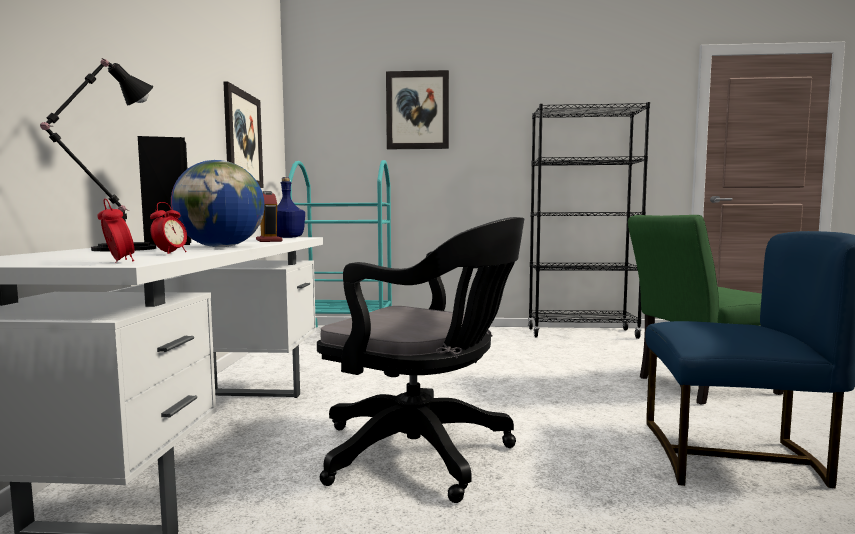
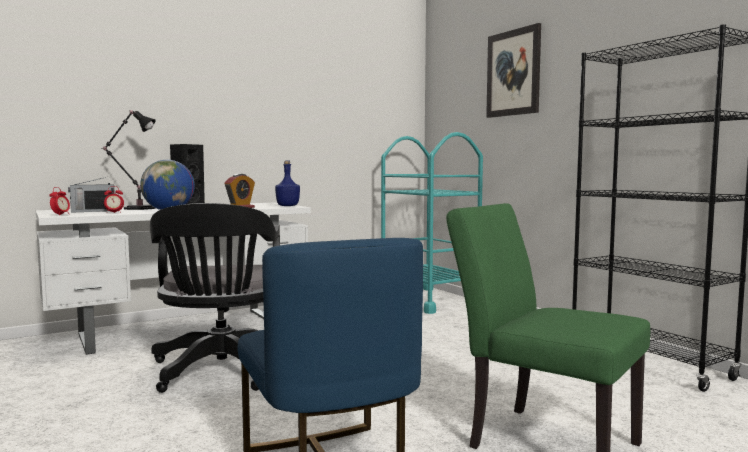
camera: 55 degrees right, 0 degrees up
picture [223,82,264,188] -> none
none -> radio [68,177,115,213]

